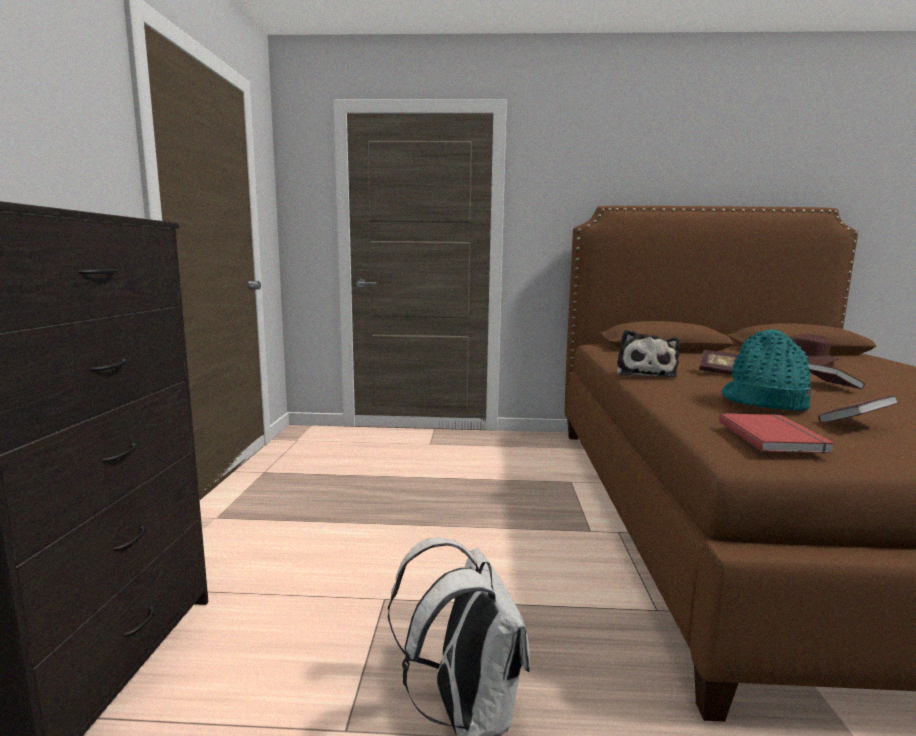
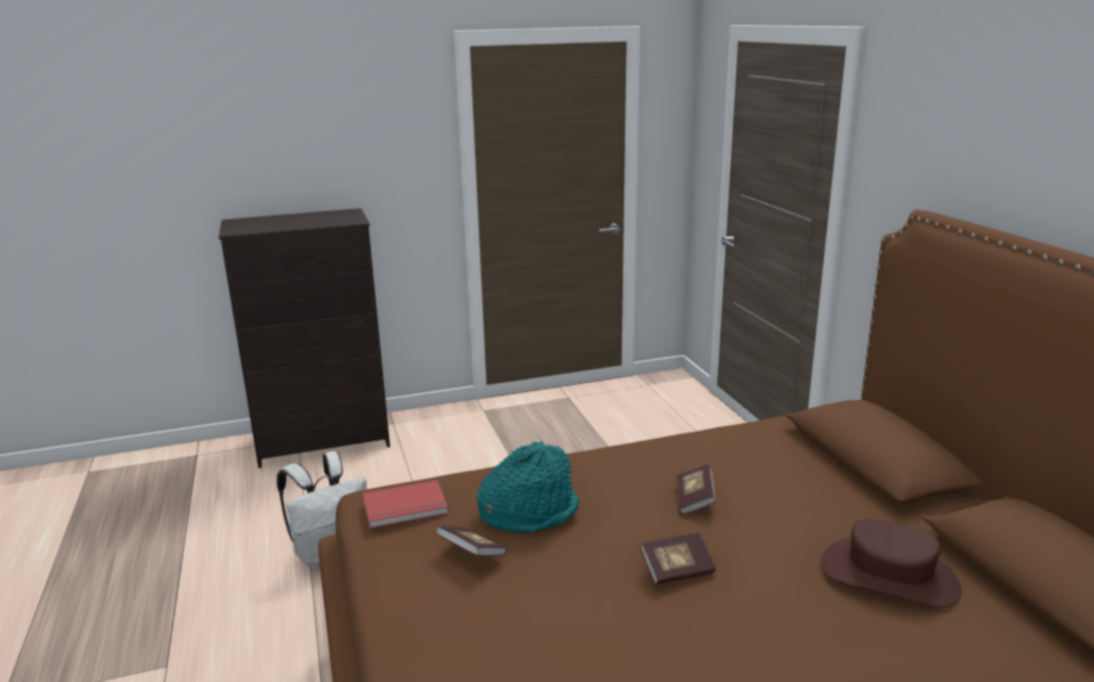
camera: 70 degrees right, 10 degrees up
plush toy [617,330,680,377] -> none

